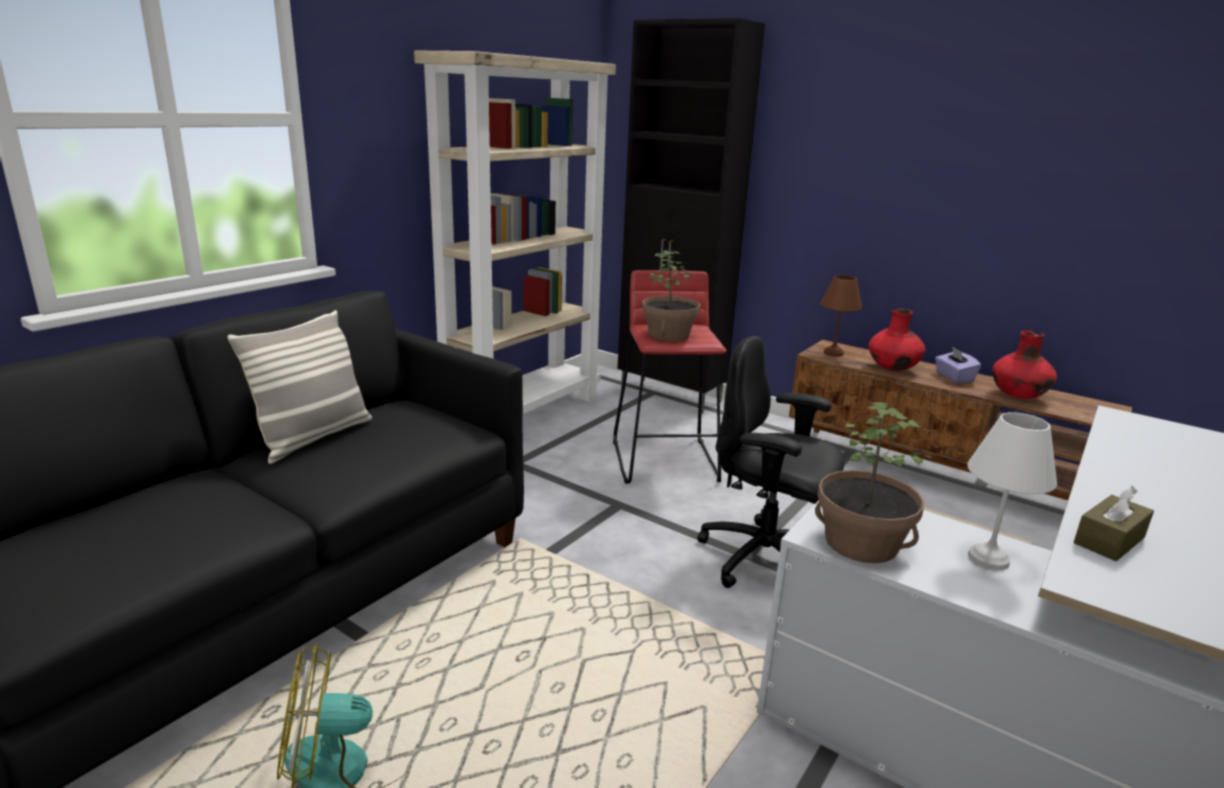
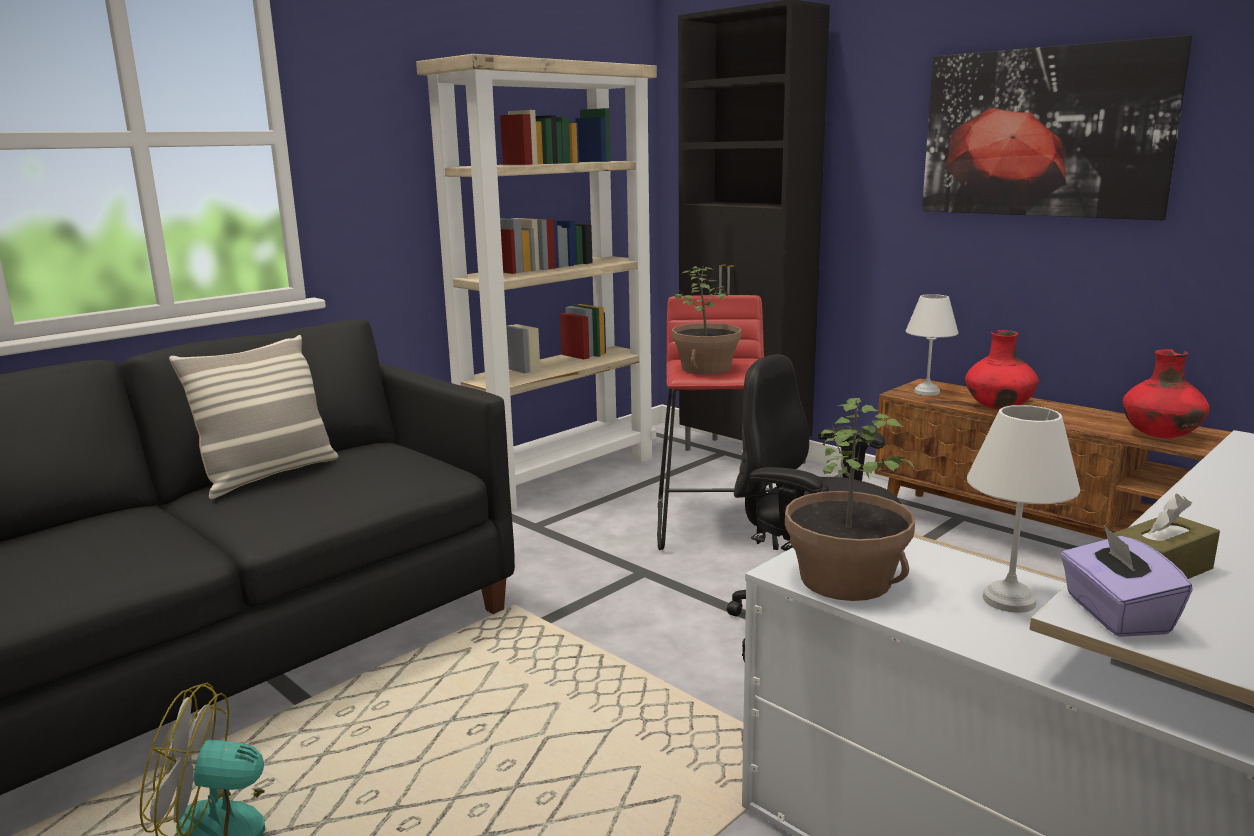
camera: 10 degrees right, 5 degrees down
brown table lamp [820,275,862,357] -> white table lamp [906,294,958,396]
purple tissue box [935,346,981,383] -> purple tissue box moved to [1060,525,1193,637]
none -> picture [922,35,1192,220]

